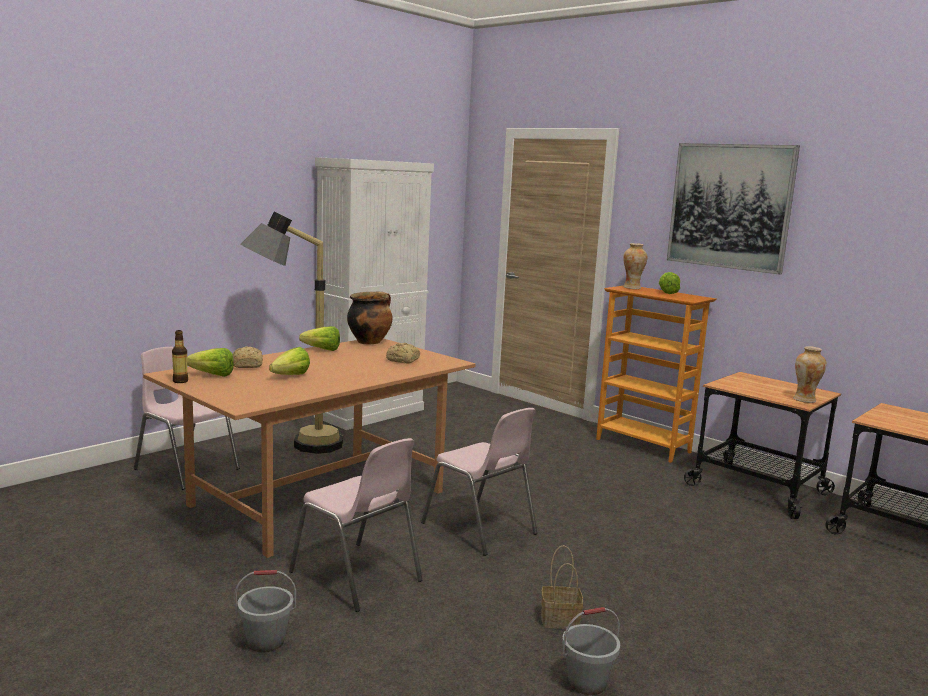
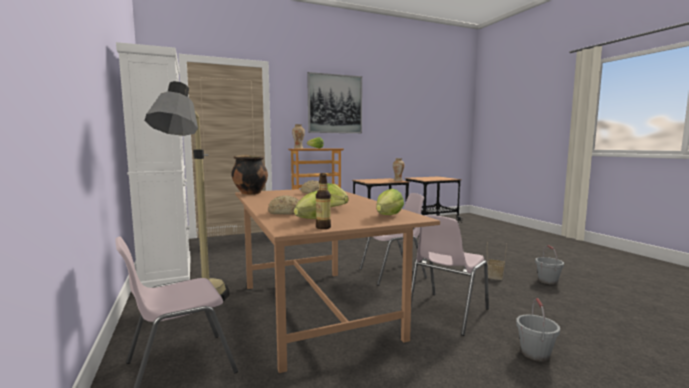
camera: 65 degrees left, 5 degrees down
pink chair [289,438,423,612] -> pink chair turned 150 degrees clockwise [411,215,489,336]
lettuce [299,326,340,351] -> lettuce moved to [376,189,404,215]

